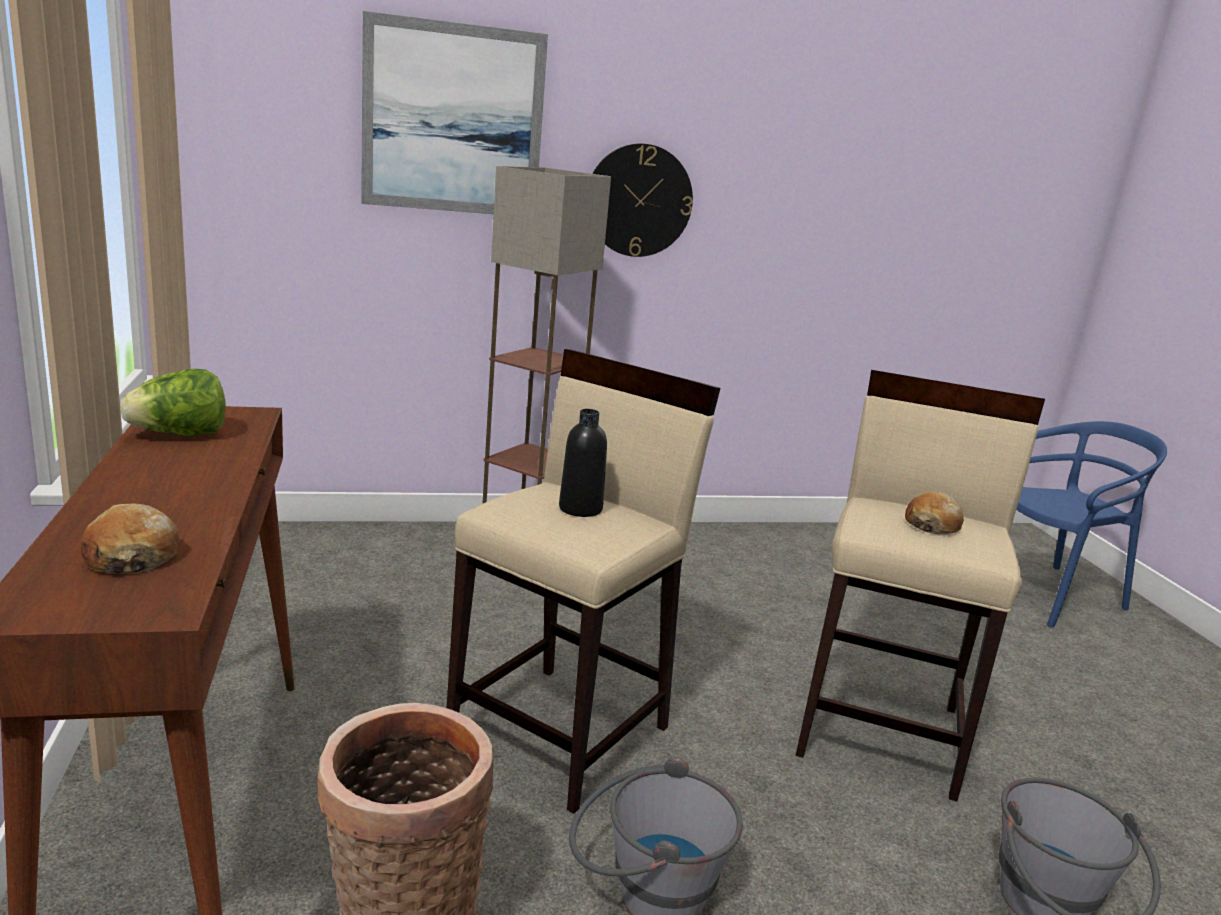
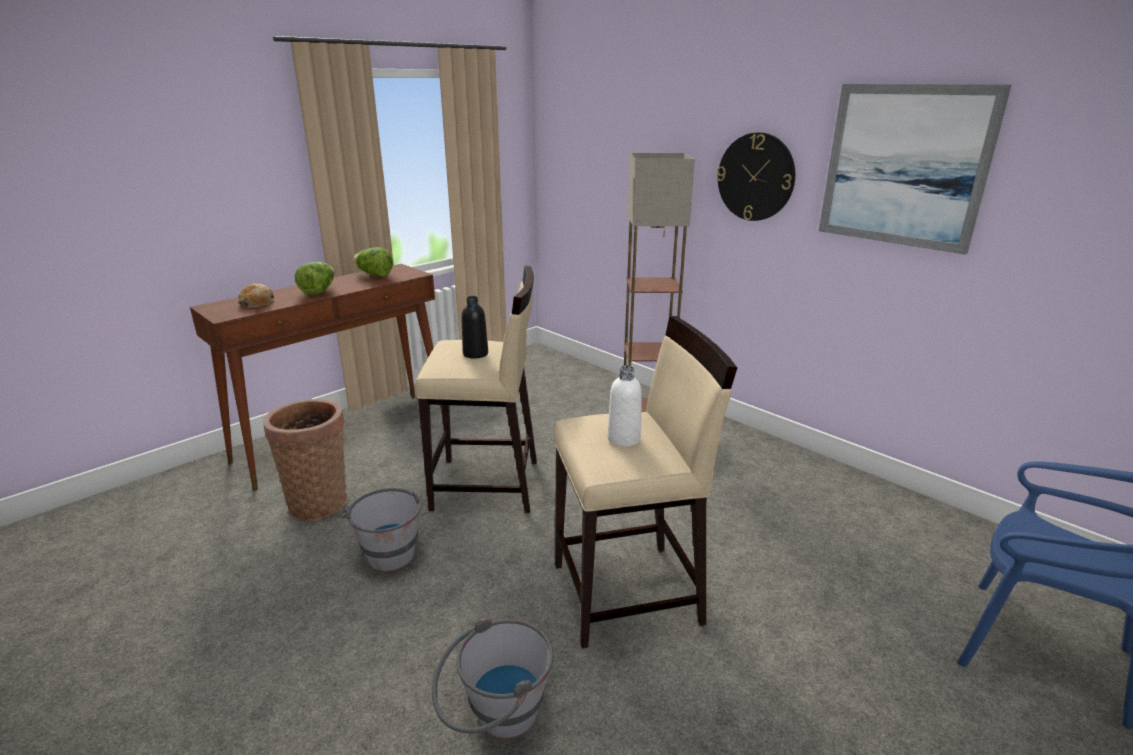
camera: 60 degrees right, 5 degrees up
picture [361,11,548,214] -> picture moved to [819,84,1012,255]
bread [905,491,964,534] -> white bottle [607,366,642,447]
none -> lettuce [295,262,334,295]

